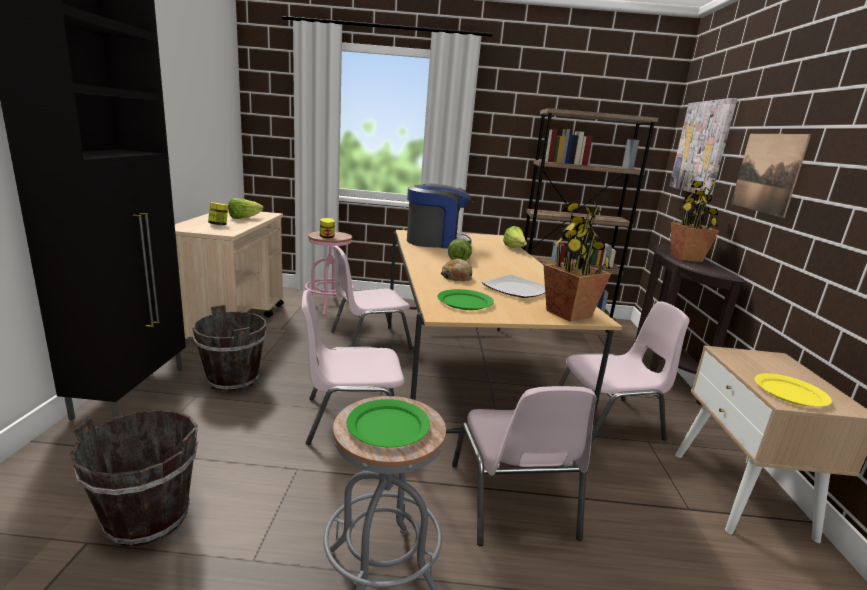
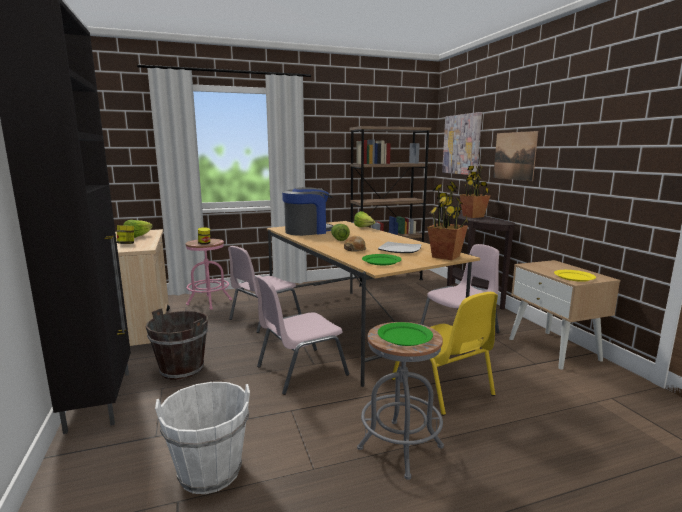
camera: 20 degrees left, 5 degrees down
brown bucket [70,409,198,547] -> white bucket [155,382,250,494]
pink chair [452,386,597,546] -> yellow chair [392,292,498,415]

